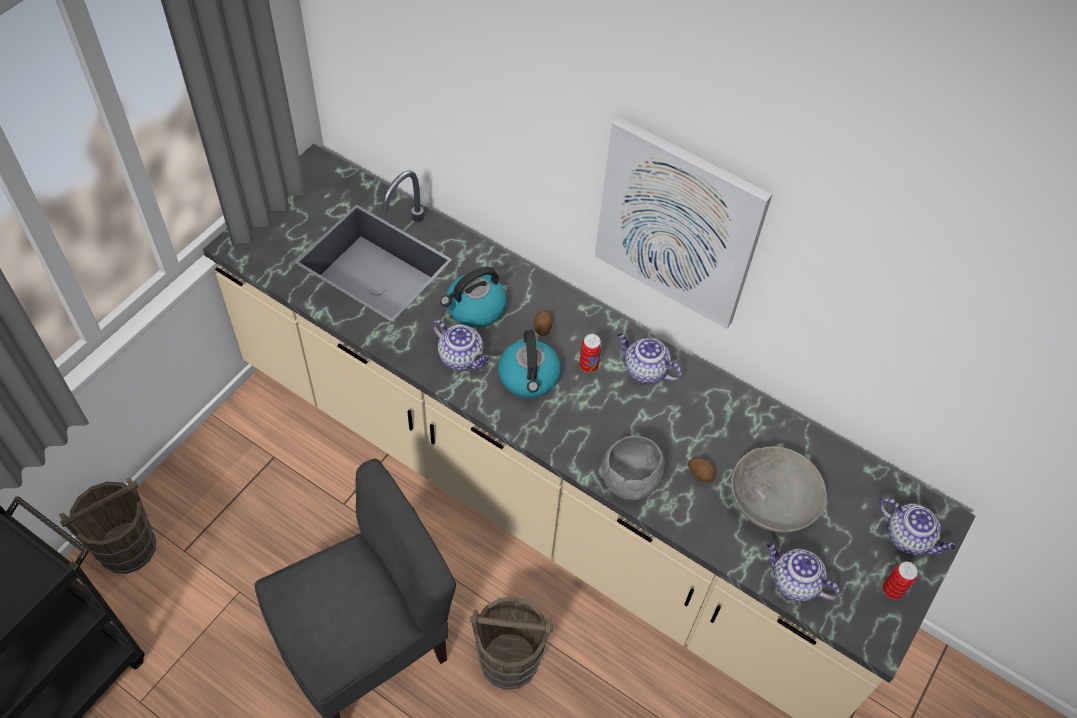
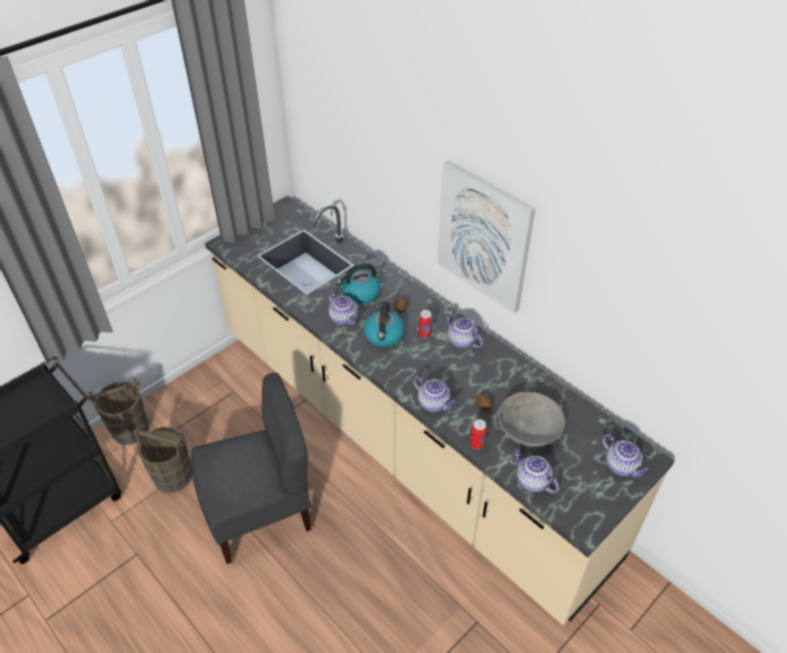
camera: 15 degrees right, 10 degrees down
brown bucket [470,596,553,690] -> brown bucket moved to [133,425,192,493]
grey bowl [598,436,665,500] -> teapot [413,376,457,413]
can [883,562,918,599] -> can moved to [470,419,487,449]

